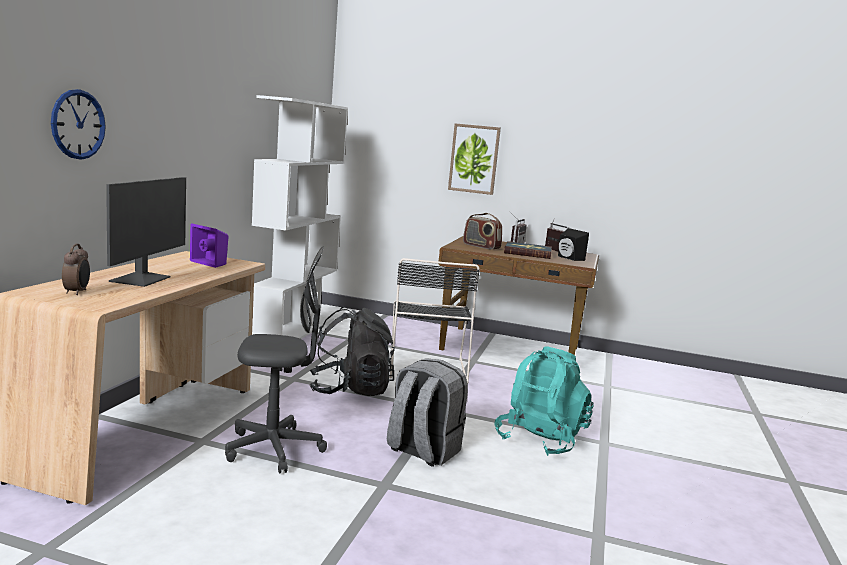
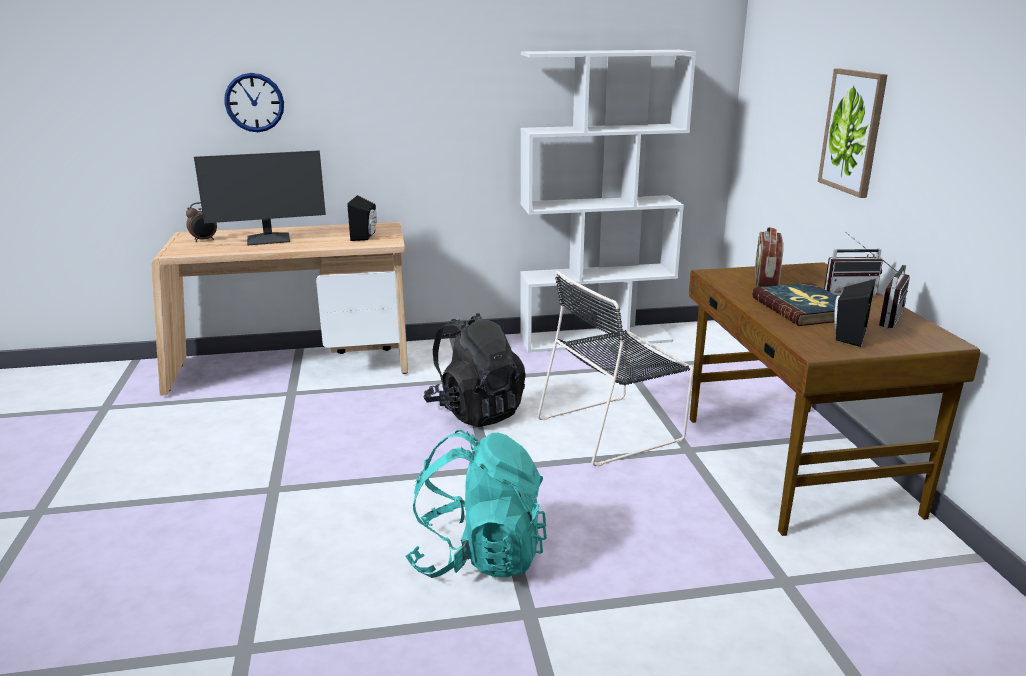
camera: 65 degrees right, 10 degrees up
purple speaker [190,223,229,268] -> black speaker [347,195,377,241]
grey office chair [225,246,327,473] -> none
grey backpack [387,358,468,467] -> none

